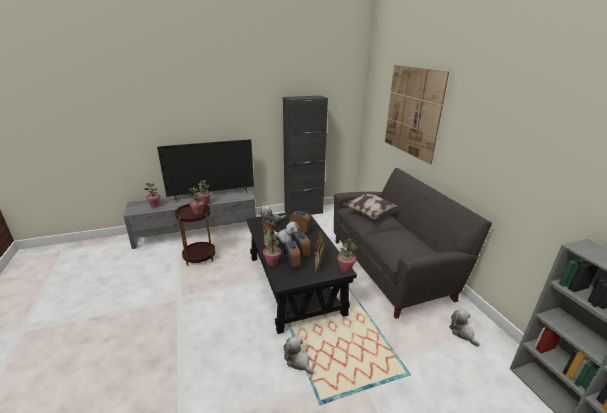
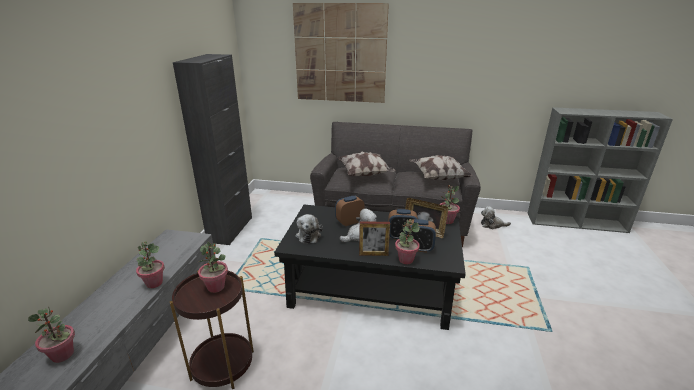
camera: 60 degrees left, 0 degrees up
television [157,139,254,202] -> none
plush toy [284,336,314,374] -> none
none -> pillow [410,155,472,180]

